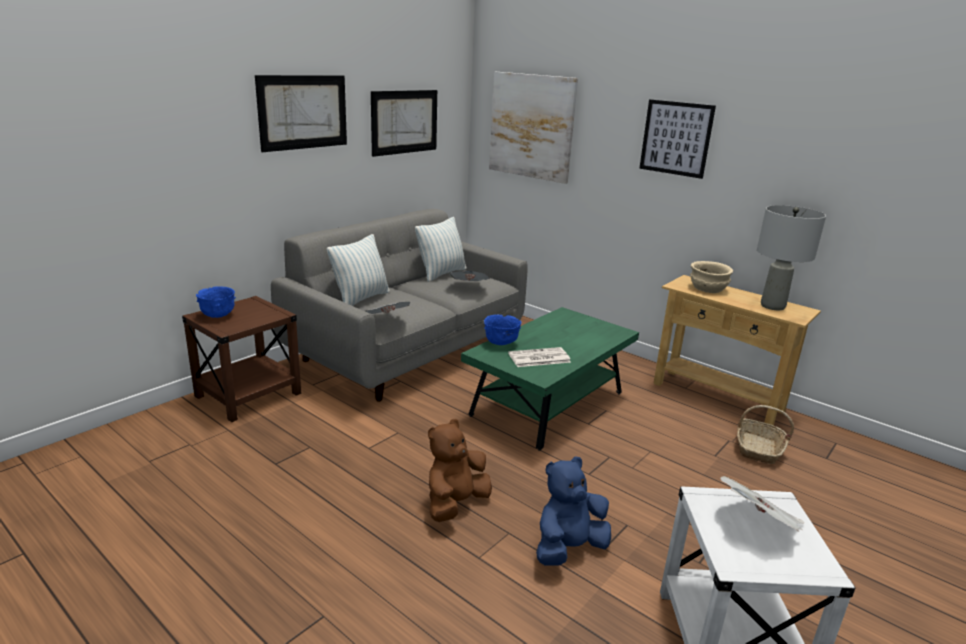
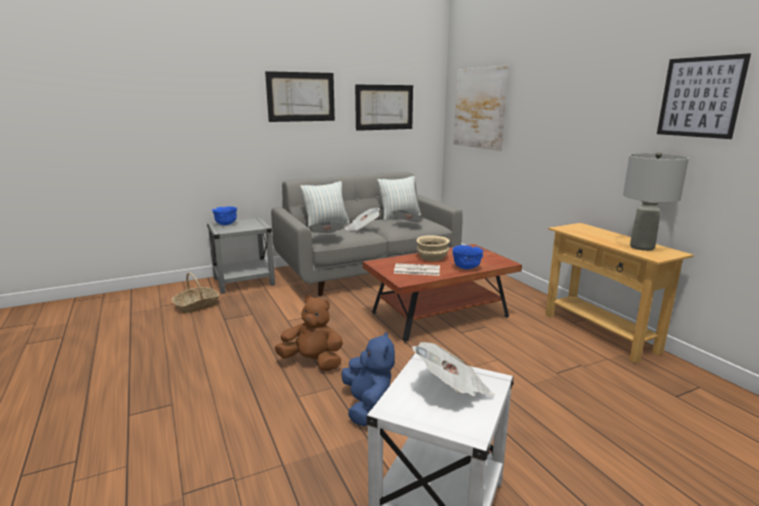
camera: 25 degrees right, 5 degrees down
brown side table [182,296,301,422] -> grey side table [207,218,275,294]
brown plush toy [428,419,492,522] -> brown plush toy turned 45 degrees clockwise [275,295,343,371]
green coffee table [461,307,639,451] -> brown coffee table [363,244,522,343]
blue bowl [484,315,521,345] -> blue bowl moved to [452,245,484,269]
blue plush toy [536,457,611,566] -> blue plush toy turned 90 degrees clockwise [341,331,395,426]
picture [639,99,716,179] -> picture moved to [657,53,751,139]
beige bowl [690,261,733,293] -> beige bowl moved to [416,236,450,261]
basket [737,405,794,464] -> basket moved to [171,272,220,313]
none -> newspaper [345,208,380,231]

